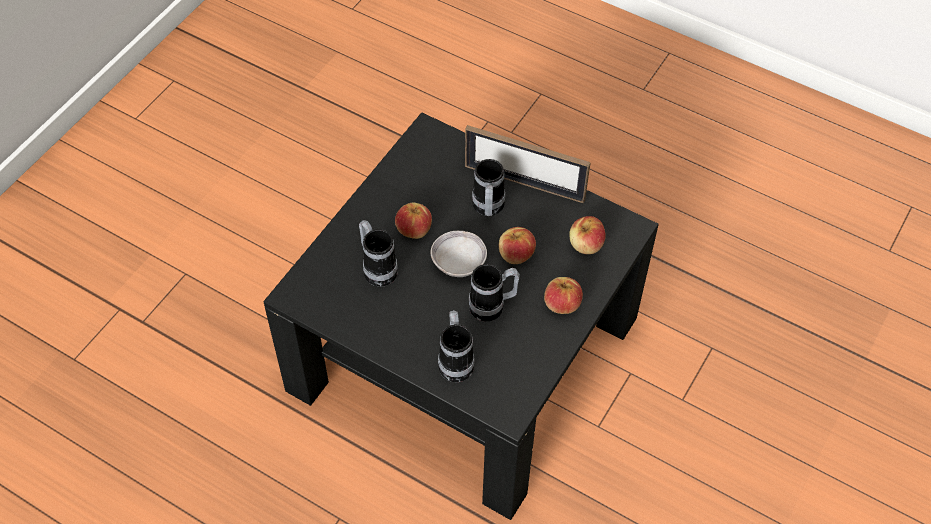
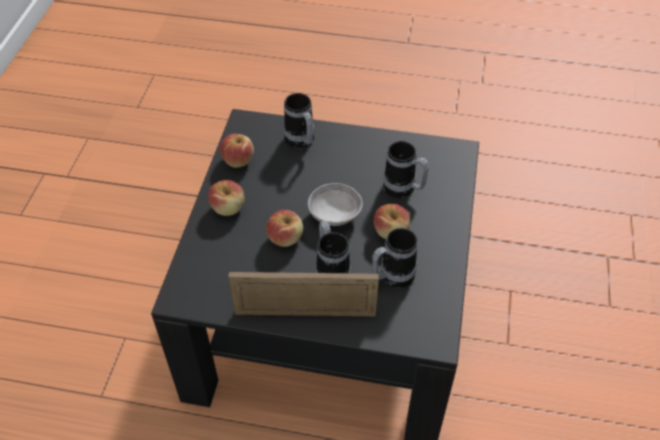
camera: 160 degrees right, 5 degrees down
mug [469,264,520,321] -> mug moved to [372,228,418,288]
apple [569,216,606,254] -> apple moved to [220,134,254,168]

